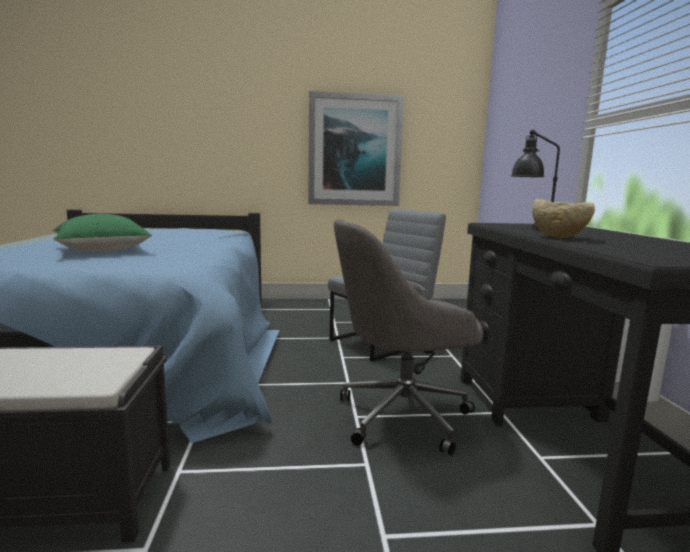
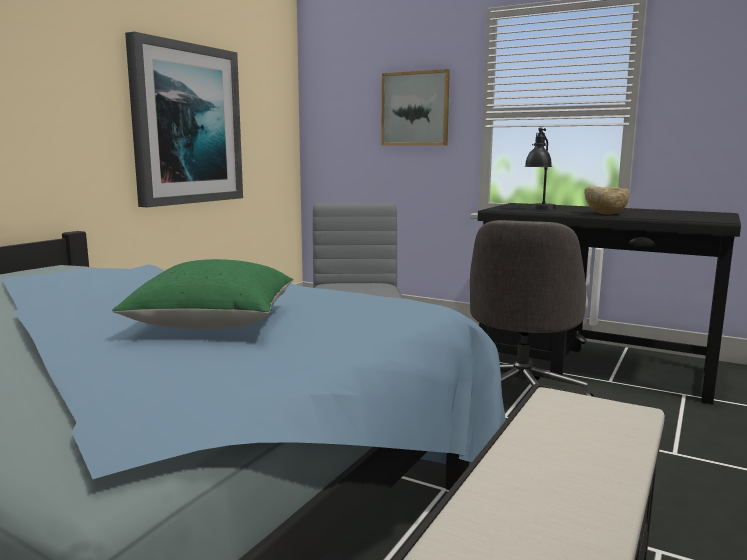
camera: 55 degrees left, 0 degrees up
none -> picture [381,69,450,146]

